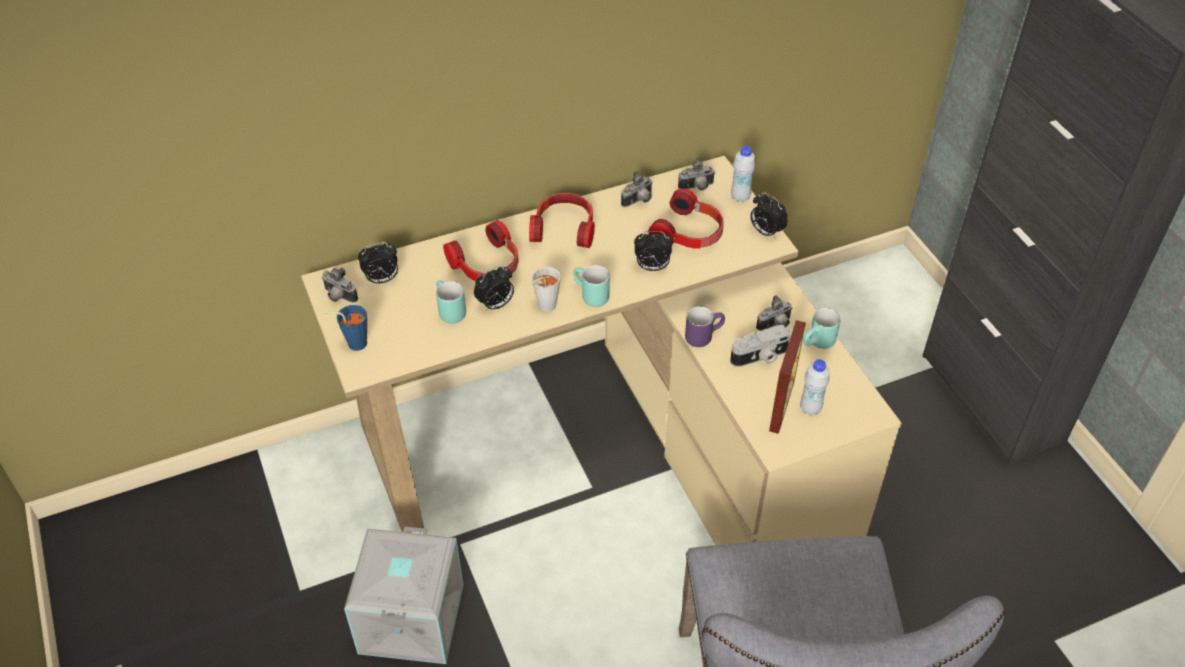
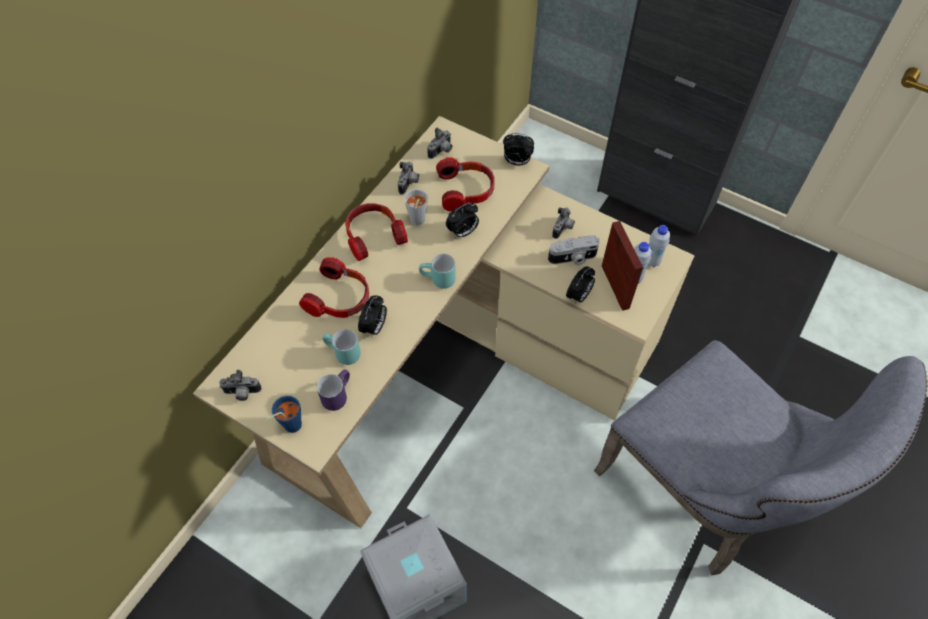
camera: 35 degrees left, 10 degrees up
alarm clock [358,242,398,284] -> alarm clock moved to [566,266,595,303]
grey cup [531,267,561,312] -> grey cup moved to [404,189,428,225]
purple mug [685,306,725,347] -> purple mug moved to [317,369,350,411]
camera [730,325,790,367] -> camera turned 45 degrees clockwise [548,235,600,265]
white bottle [731,146,755,202] -> white bottle moved to [647,225,670,267]
turquoise mug [803,308,840,349] -> none

